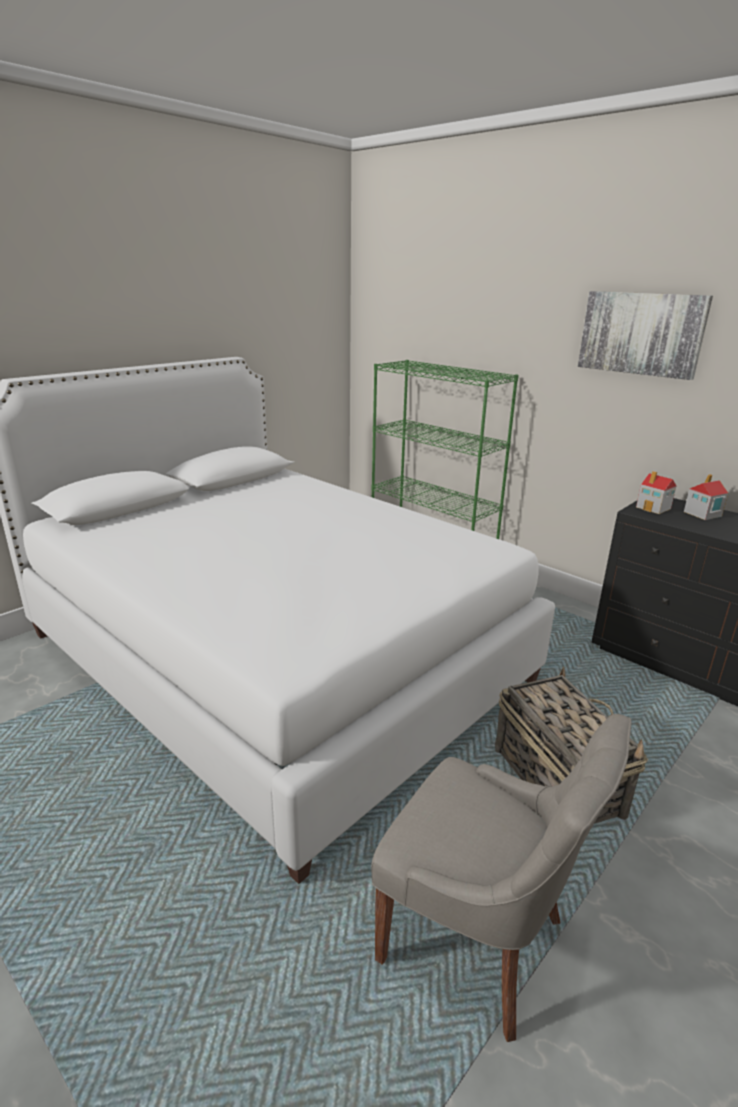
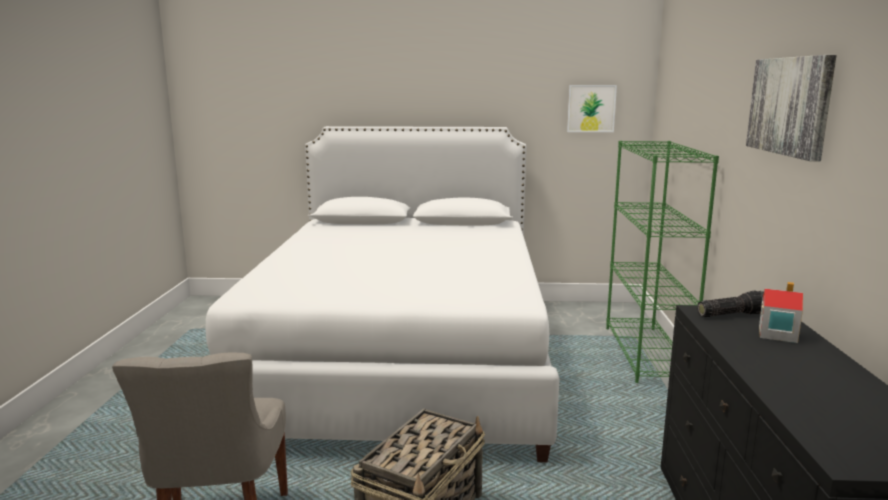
camera: 50 degrees right, 10 degrees down
toy house [636,471,676,514] -> flashlight [697,290,764,317]
none -> picture [567,85,617,132]

